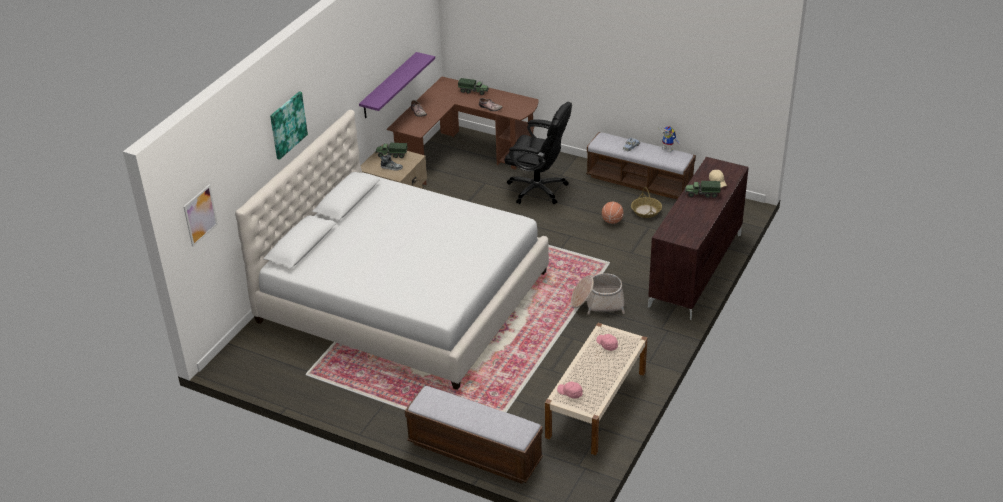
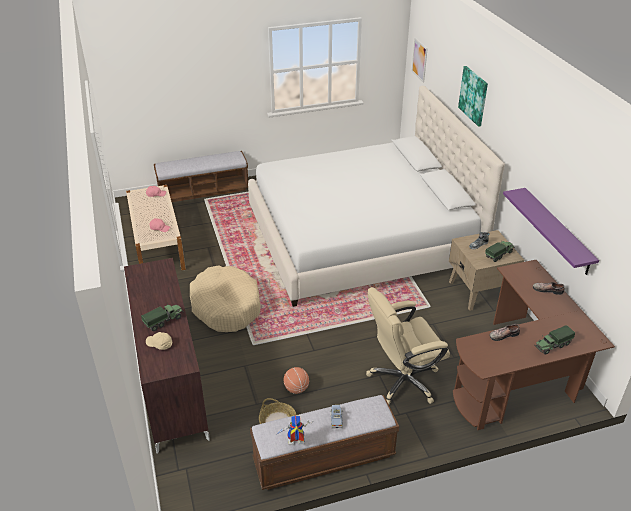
camera: 135 degrees right, 0 degrees up
black office chair [505,102,572,204] -> beige office chair [366,287,450,405]
basket [571,273,625,315] -> beige dog bed [190,265,260,332]

